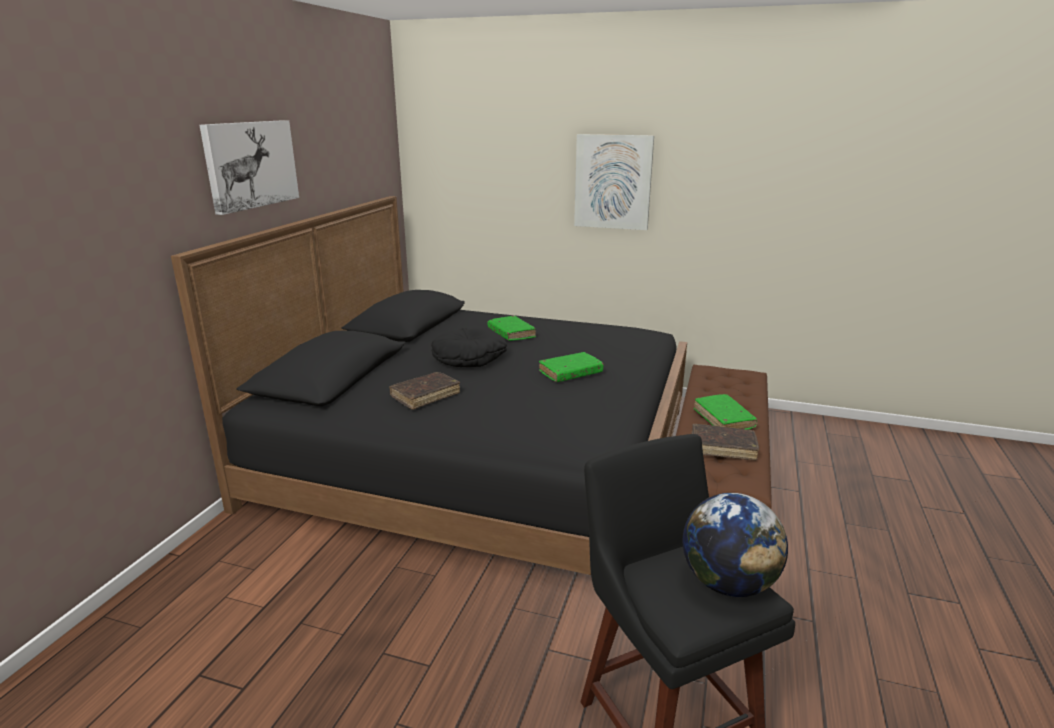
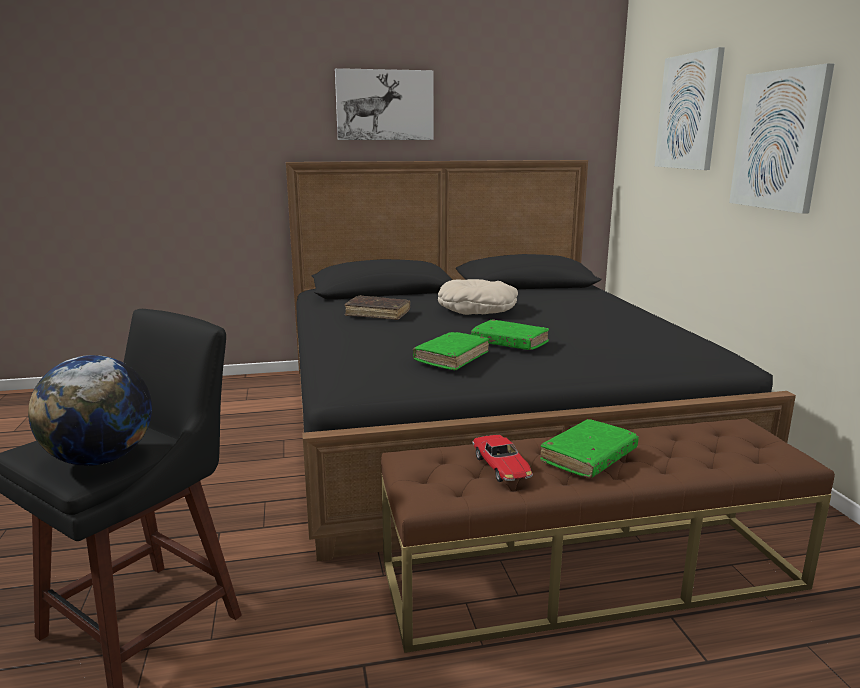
camera: 60 degrees right, 5 degrees down
black pillow [431,328,507,367] -> beige pillow [438,279,518,315]
green book [487,316,536,341] -> green book moved to [413,332,489,370]
brown book [691,424,759,461] -> toy car [472,435,533,482]
none -> picture [655,47,725,170]

